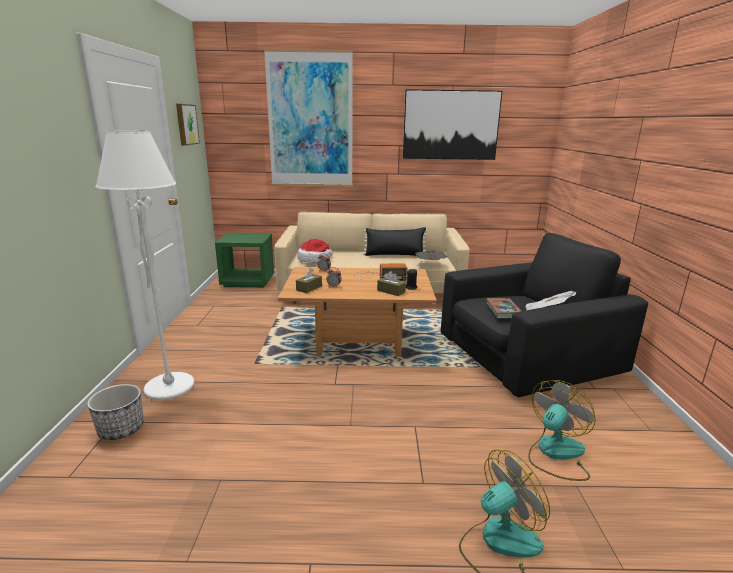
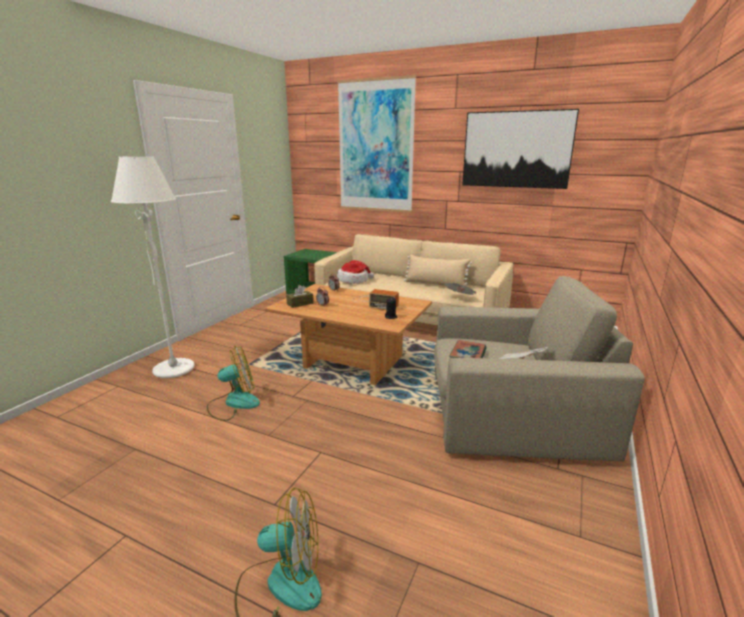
camera: 25 degrees right, 0 degrees up
planter [87,384,144,440] -> none
picture [176,104,200,145] -> none
black pillow [363,227,428,256] -> beige pillow [404,254,472,286]
brown tissue box [377,271,406,296] -> none
black armchair [441,233,648,397] -> beige armchair [434,276,645,461]
fan [528,380,596,481] -> fan moved to [207,345,260,421]

